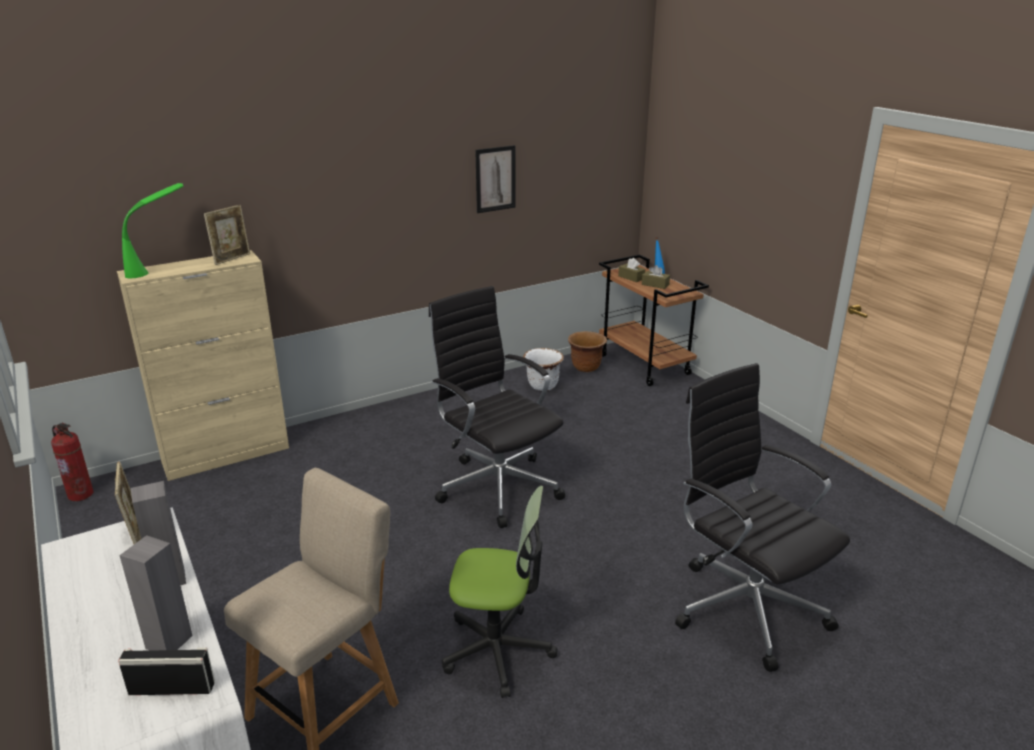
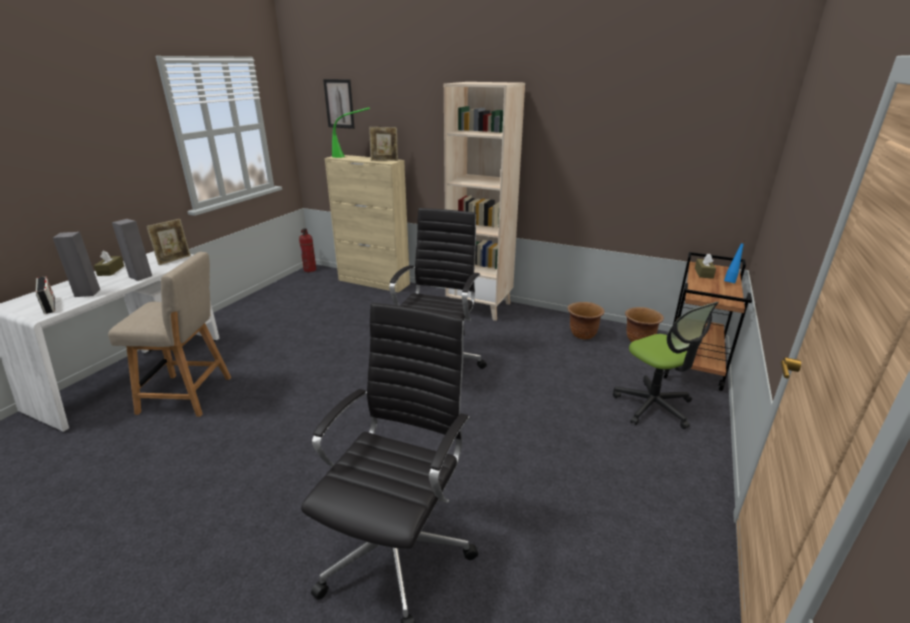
camera: 55 degrees right, 0 degrees up
office chair [442,486,558,698] -> office chair moved to [613,302,719,429]
picture [475,145,515,213] -> picture moved to [323,79,355,129]
white planter [523,348,564,391] -> brown planter [568,302,604,340]
brown tissue box [642,265,670,289] -> brown tissue box moved to [94,250,124,276]
none -> beige bookcase [444,82,525,321]

